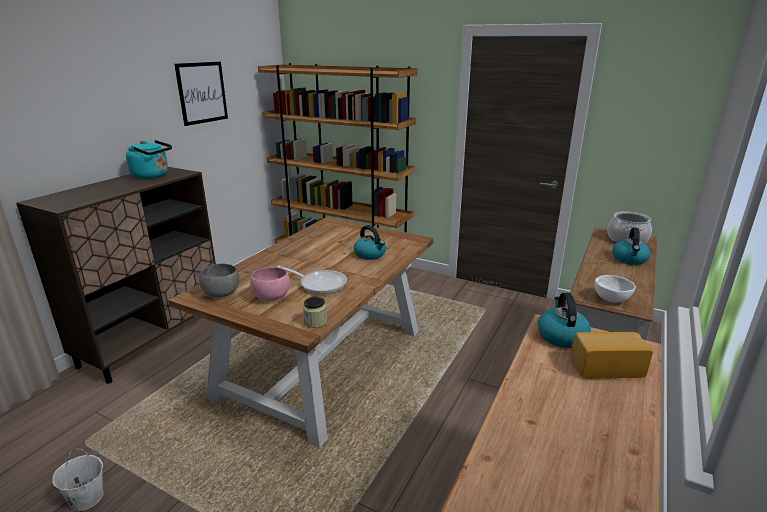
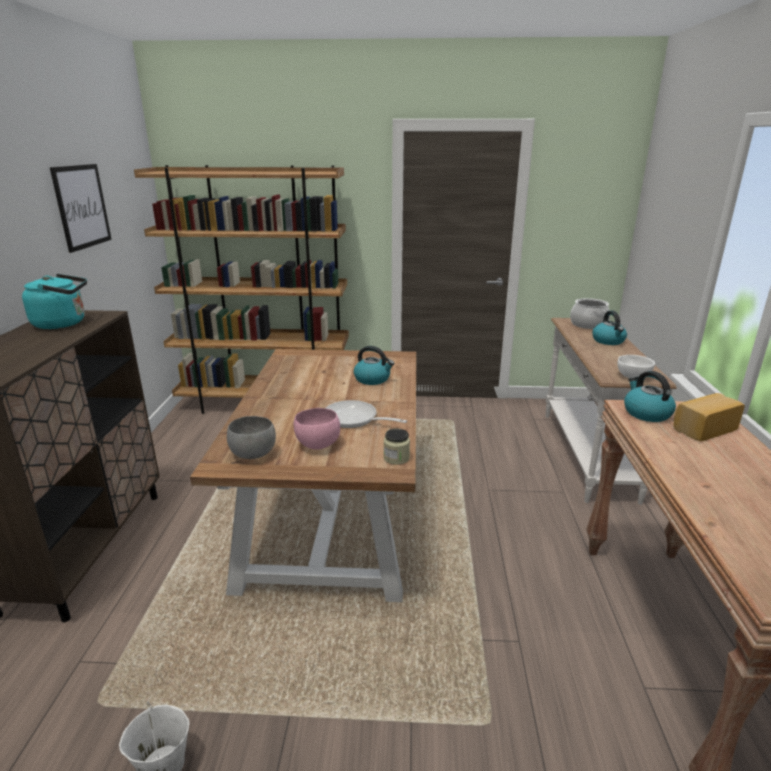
camera: 25 degrees left, 0 degrees up
frying pan [277,266,347,294] -> frying pan turned 150 degrees counterclockwise [326,400,407,428]

